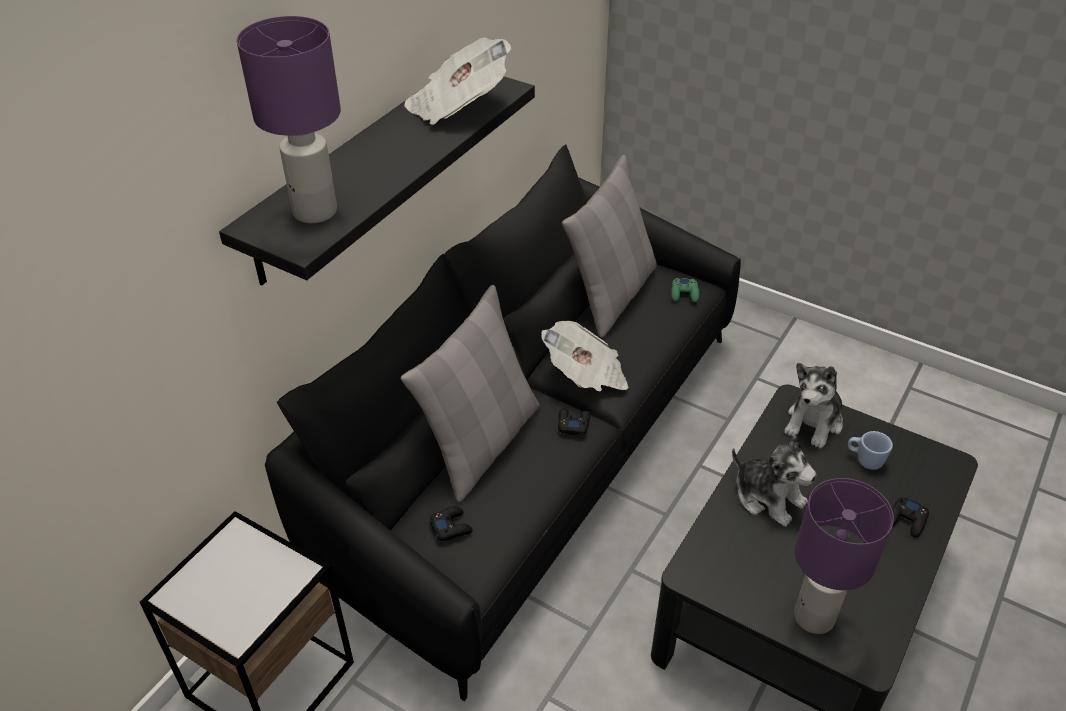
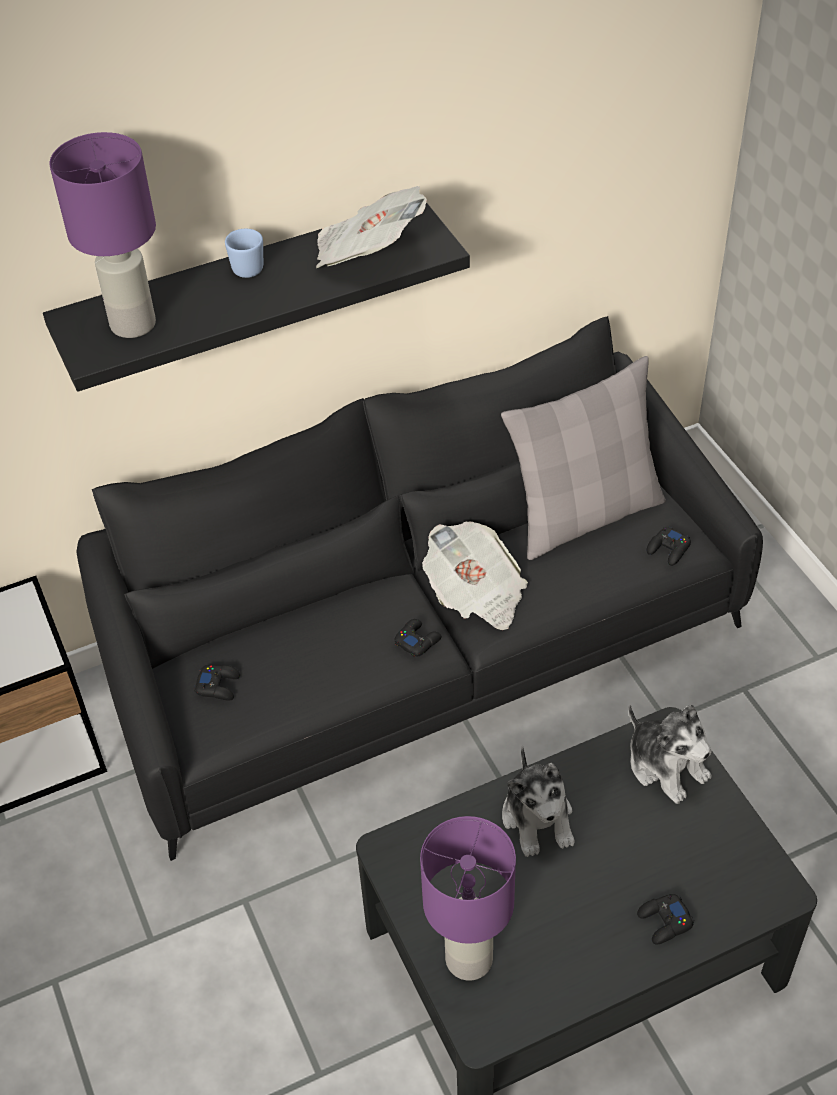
camera: 35 degrees right, 5 degrees up
grey pillow [400,285,540,502] -> none
green game controller [671,278,699,302] -> black game controller [647,527,691,566]
plush toy [784,363,843,449] -> plush toy turned 105 degrees counterclockwise [628,705,712,804]
blue mug [848,431,893,470] -> blue mug moved to [225,229,263,278]

